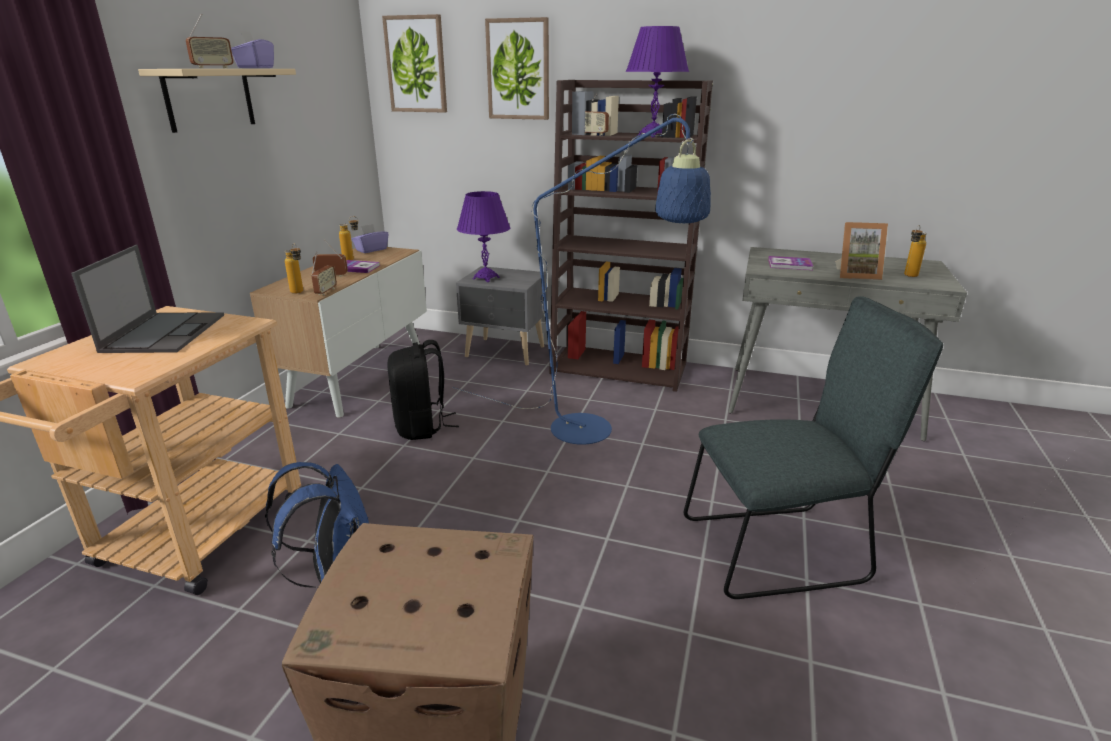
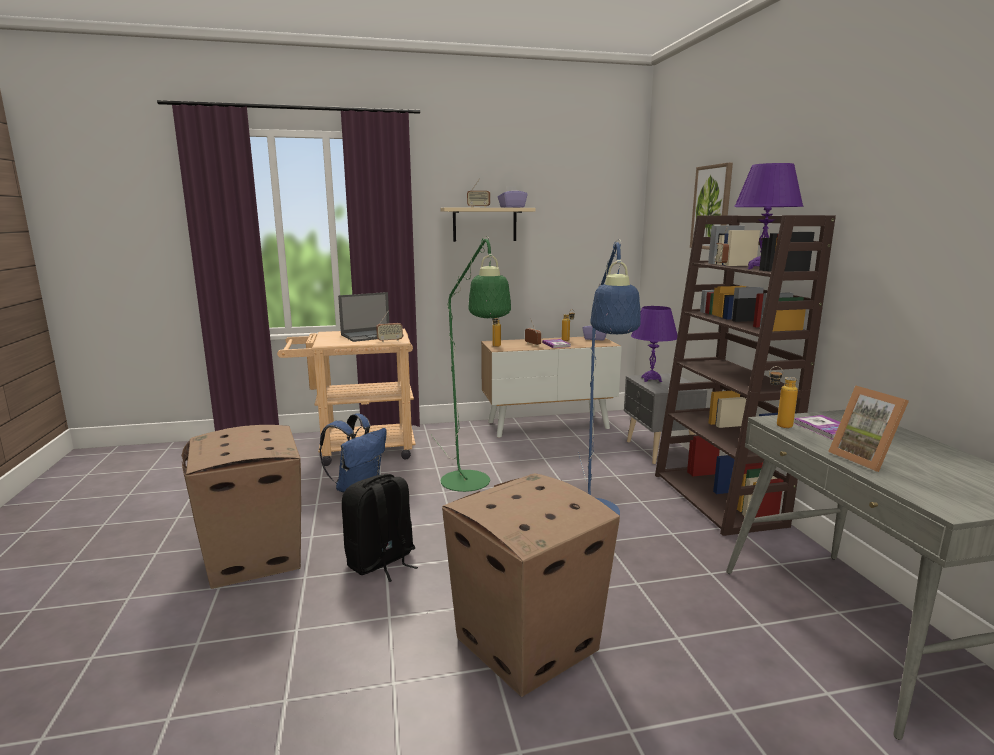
camera: 60 degrees right, 10 degrees down
radio [311,252,337,295] -> radio moved to [376,310,403,342]
picture [382,14,447,113] -> none
black backpack [388,340,459,440] -> black backpack moved to [342,474,418,582]
grey chair [684,296,943,599] -> cardboard box [442,473,620,697]
bottle [904,225,927,277] -> bottle moved to [769,366,798,428]
none -> green floor lamp [431,236,511,492]

